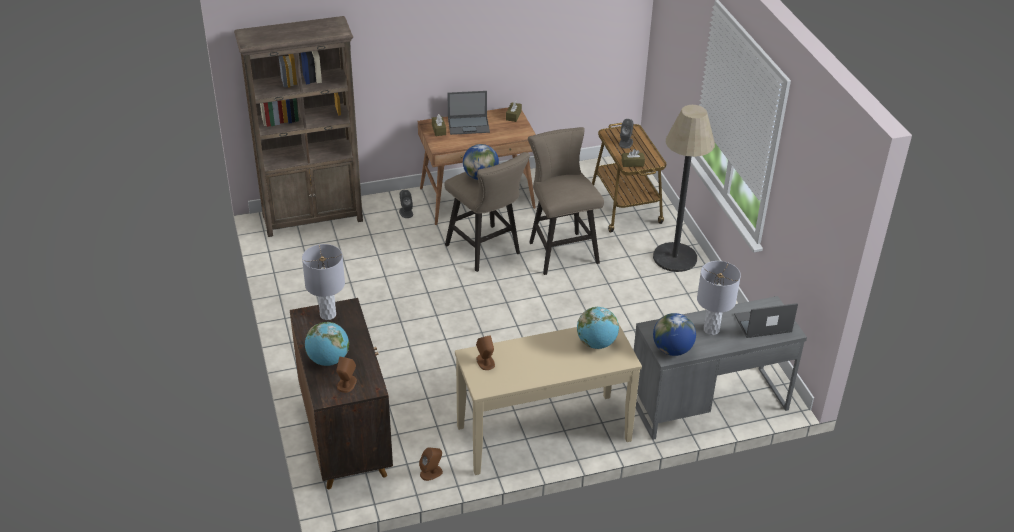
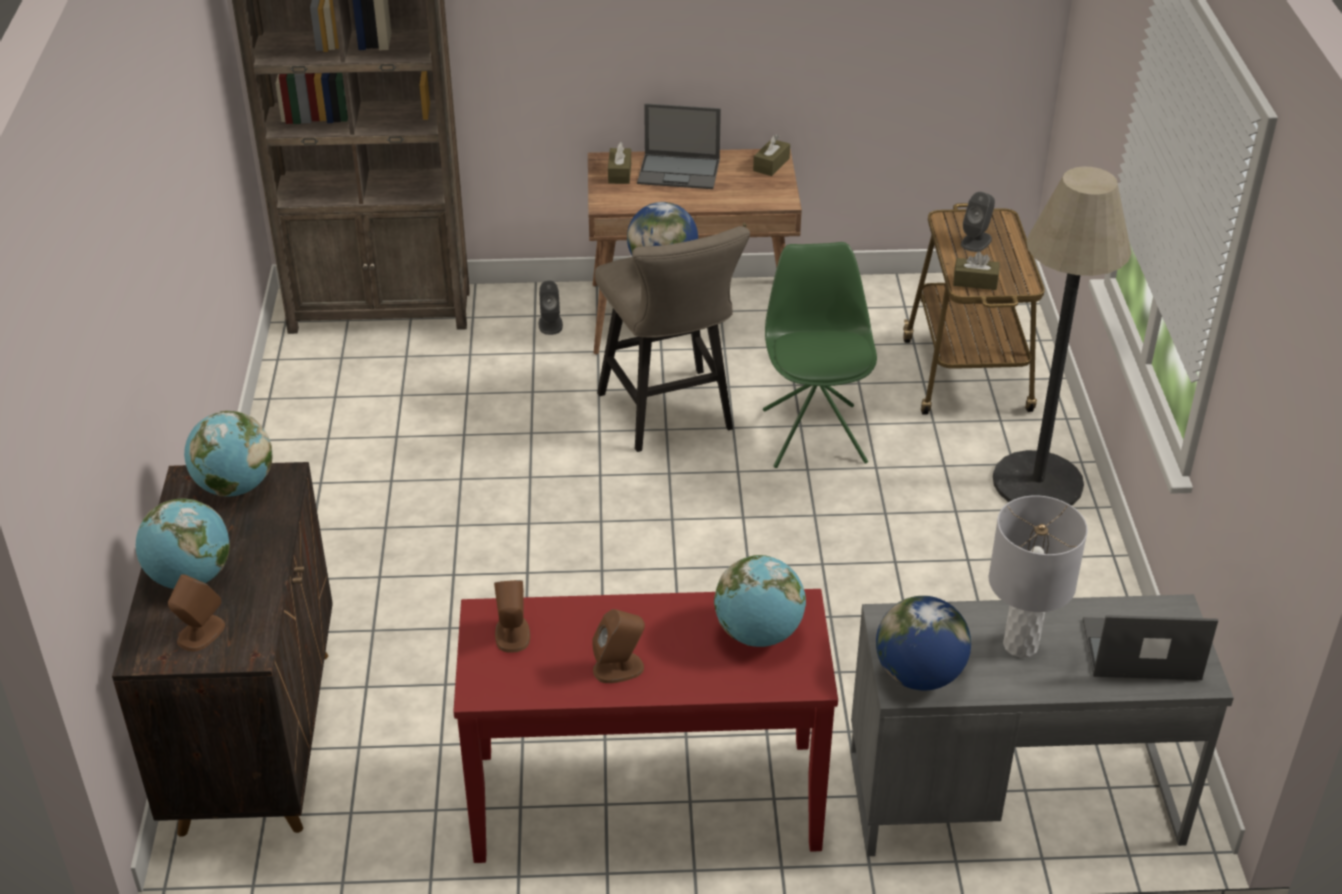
camera: 15 degrees right, 0 degrees up
grey table lamp [302,244,345,320] -> globe [184,411,273,497]
brown speaker [419,448,443,481] -> brown speaker moved to [593,609,645,683]
beige console table [455,325,642,475] -> red console table [453,589,838,863]
beige stool [528,127,604,275] -> green chair [763,242,877,468]

